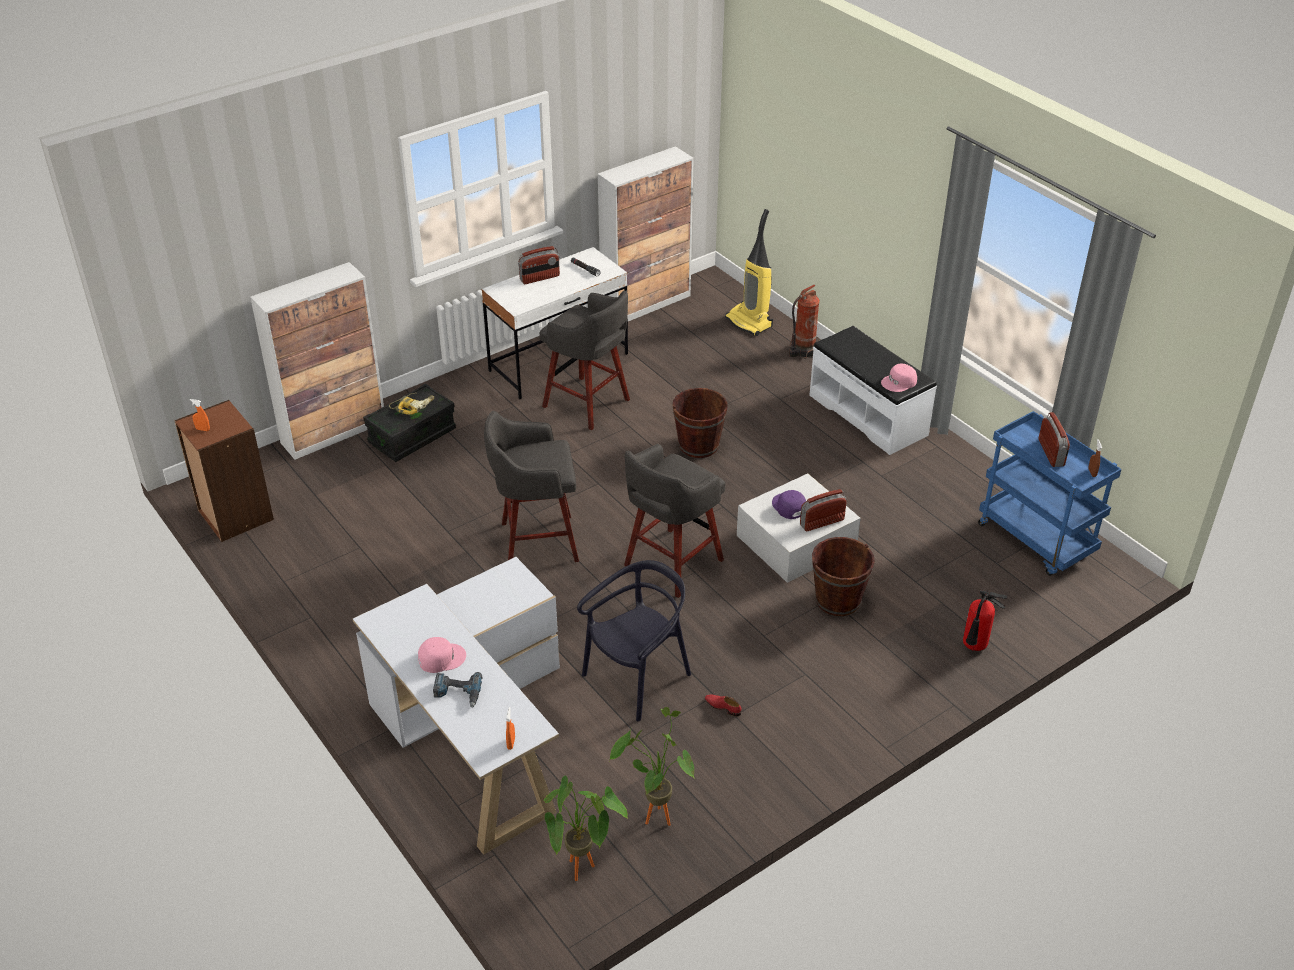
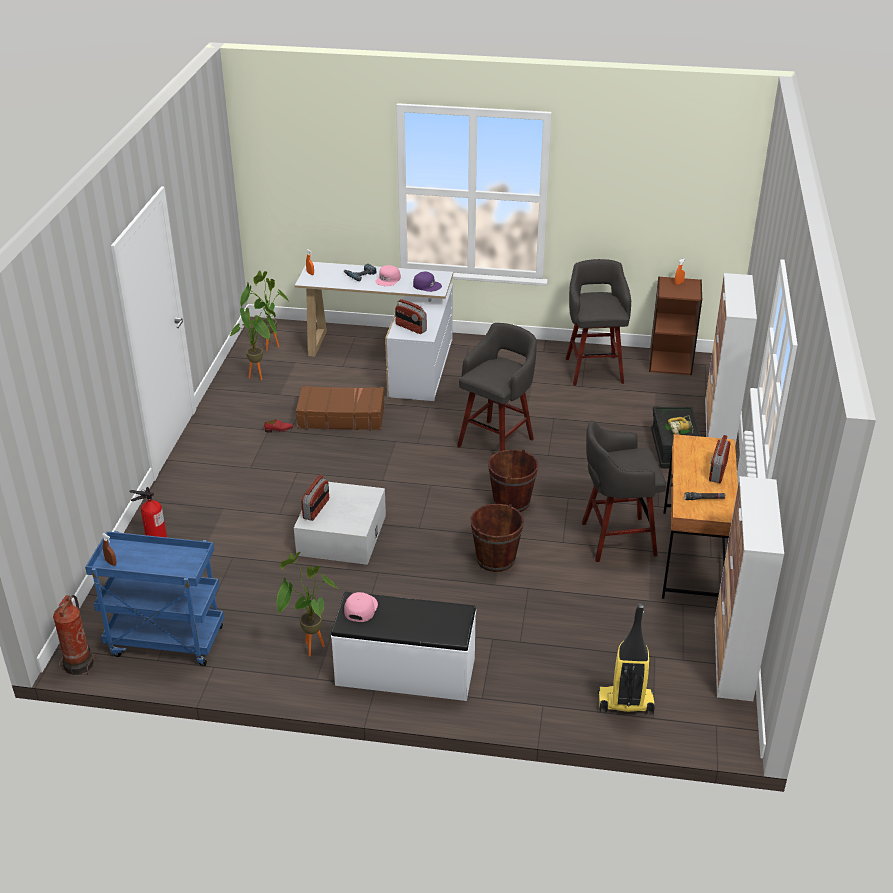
camera: 135 degrees right, 5 degrees down
white desk [481,247,628,399] -> brown desk [662,434,738,599]
black chair [577,560,691,722] -> brown suitcase [296,386,384,430]
grey stool [624,444,725,598] -> grey stool moved to [565,259,631,386]
purple cap [772,490,806,519] -> purple cap moved to [413,272,442,292]
fire extinguisher [789,284,820,359] -> fire extinguisher moved to [53,595,97,675]
brown bucket [812,537,875,616] -> brown bucket moved to [488,449,539,512]
radio [1039,412,1070,467] -> radio moved to [395,299,427,334]
none -> potted plant [276,552,338,656]

